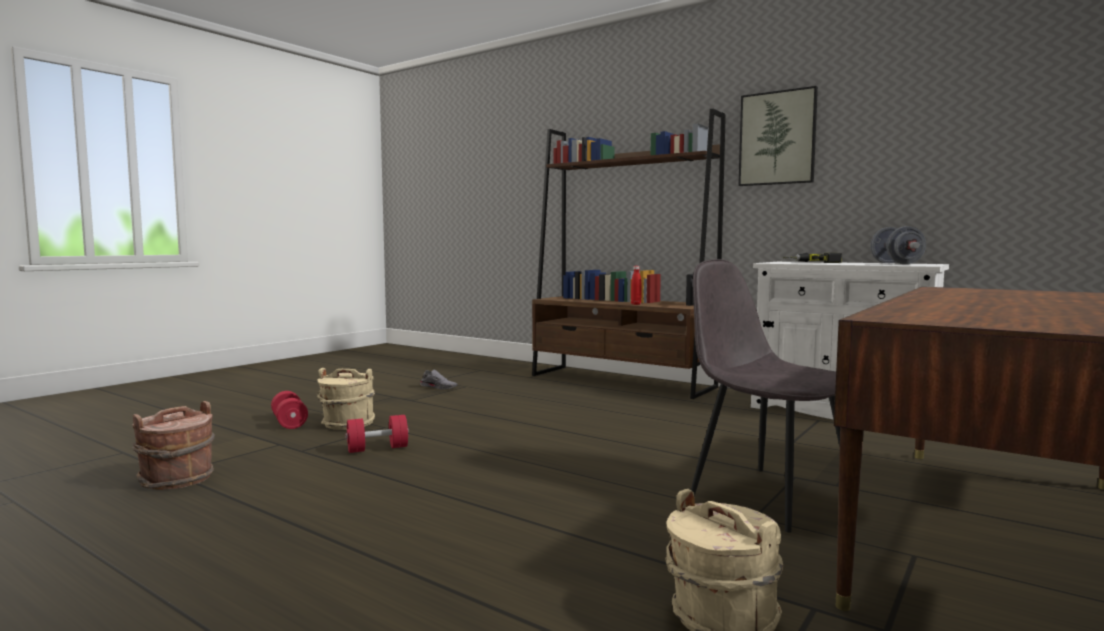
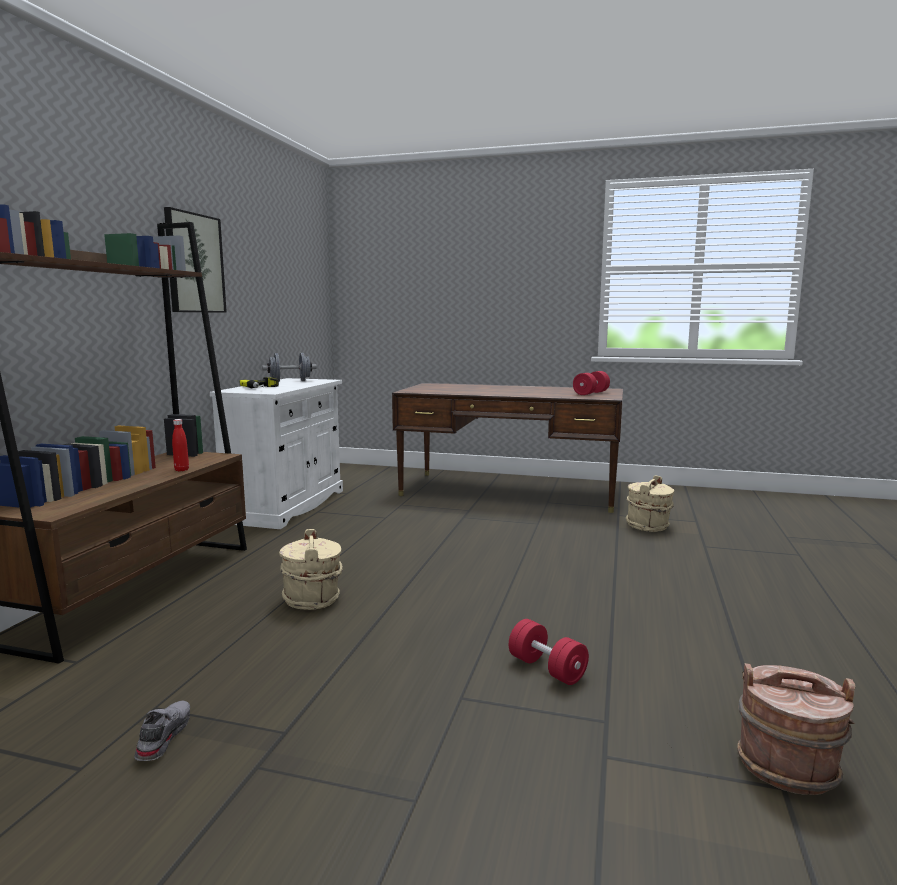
camera: 110 degrees left, 5 degrees up
red dumbbell [271,391,308,429] -> red dumbbell moved to [573,371,610,395]
beige bucket [317,368,375,430] -> beige bucket moved to [279,529,343,610]
grey chair [691,259,840,532] -> none

